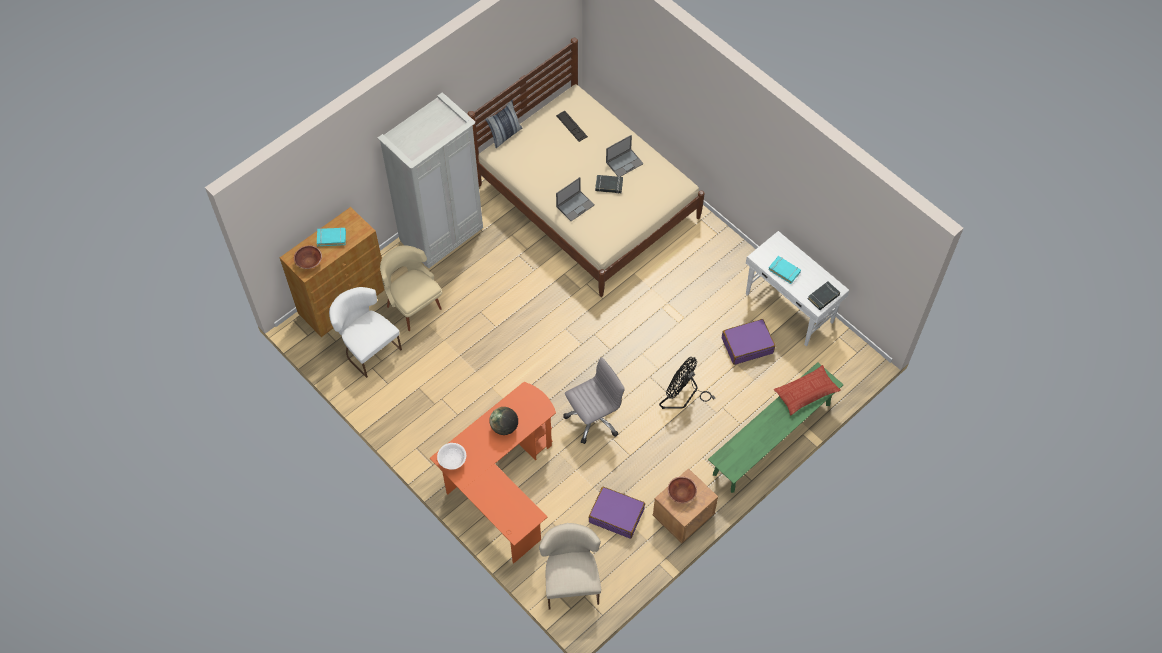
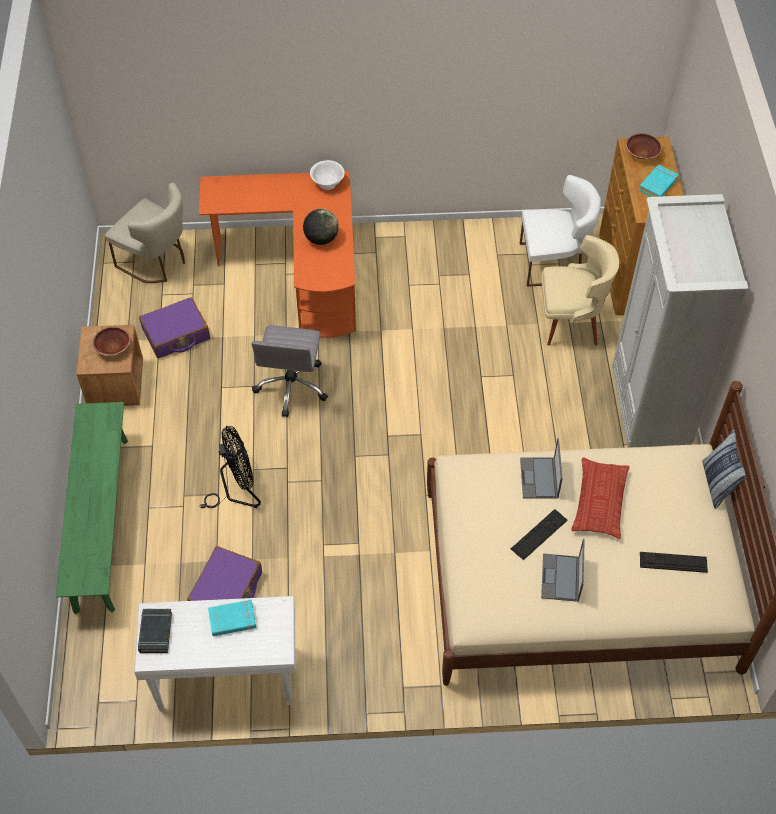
camera: 130 degrees right, 5 degrees down
black book [595,175,623,193] -> keyboard [511,509,568,560]
pillow [774,365,841,415] -> pillow moved to [571,457,630,539]

